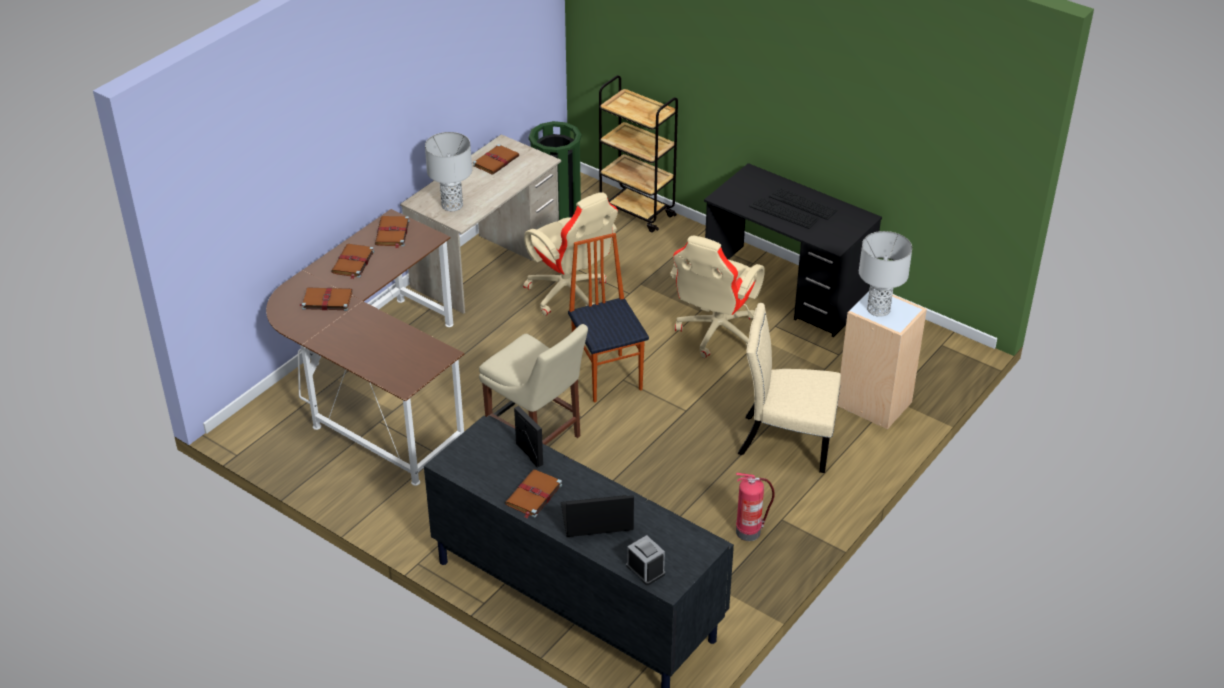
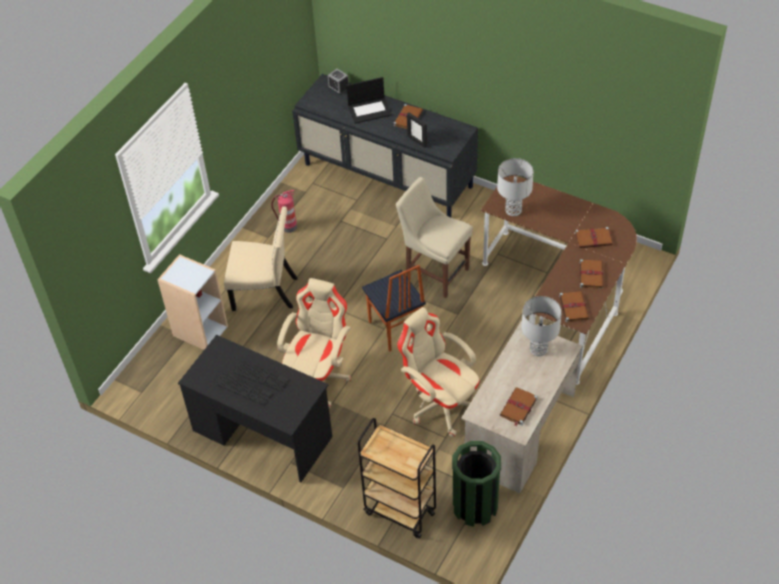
camera: 175 degrees right, 10 degrees up
white table lamp [859,231,912,317] -> white table lamp moved to [497,158,533,216]

